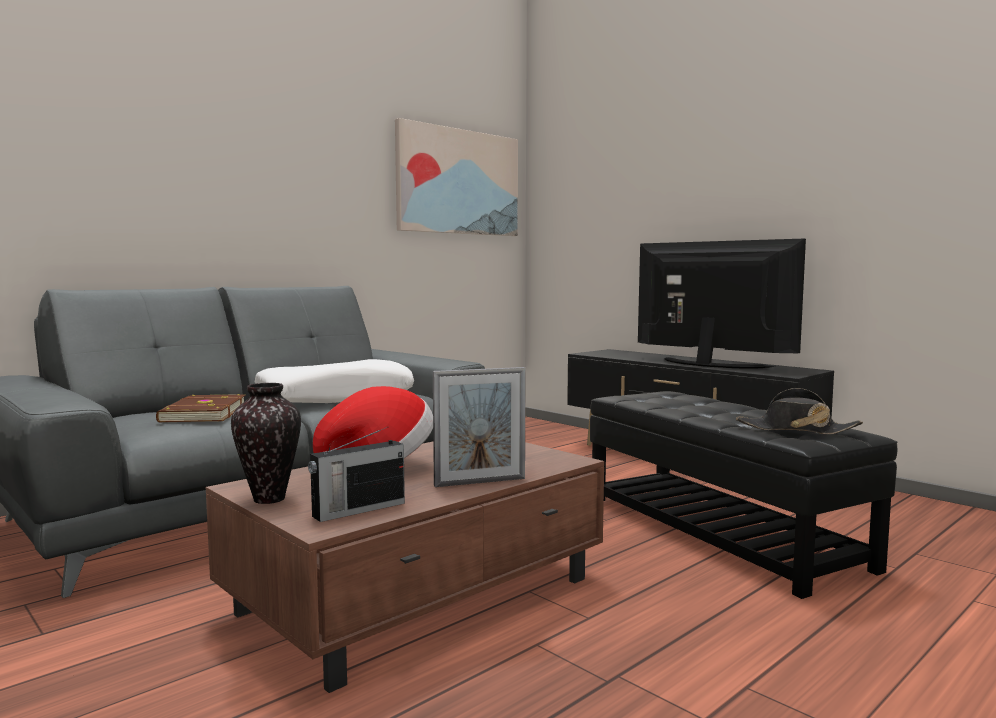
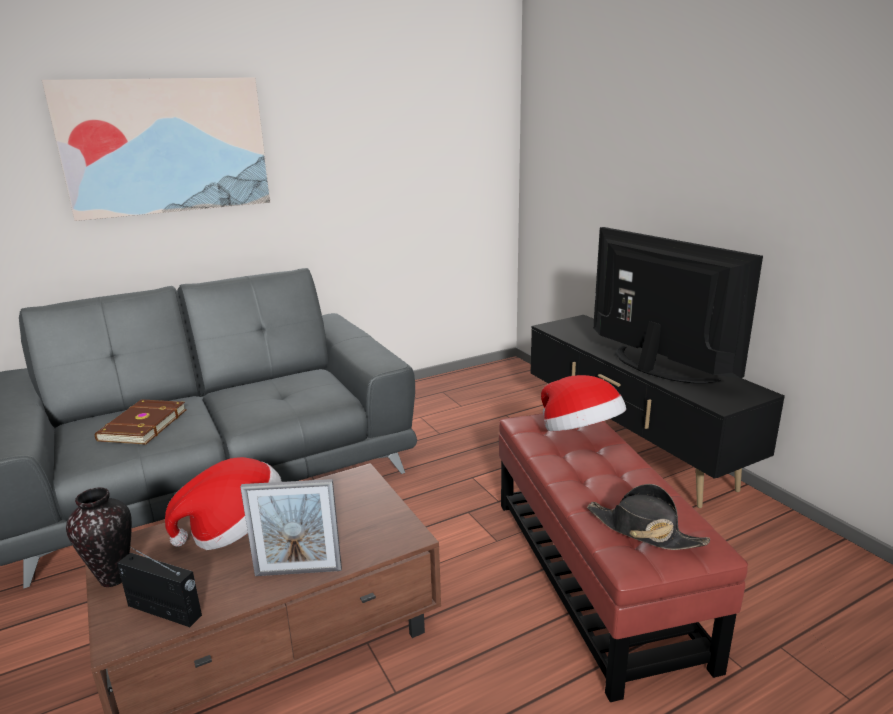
camera: 15 degrees right, 15 degrees up
white pillow [255,359,414,403] -> none
radio [308,427,405,522] -> radio turned 135 degrees counterclockwise [117,547,202,627]
picture [395,118,518,236] -> picture moved to [42,77,270,221]
black ottoman [590,391,898,599] -> red ottoman [499,413,748,702]
none -> hat [541,375,626,431]

